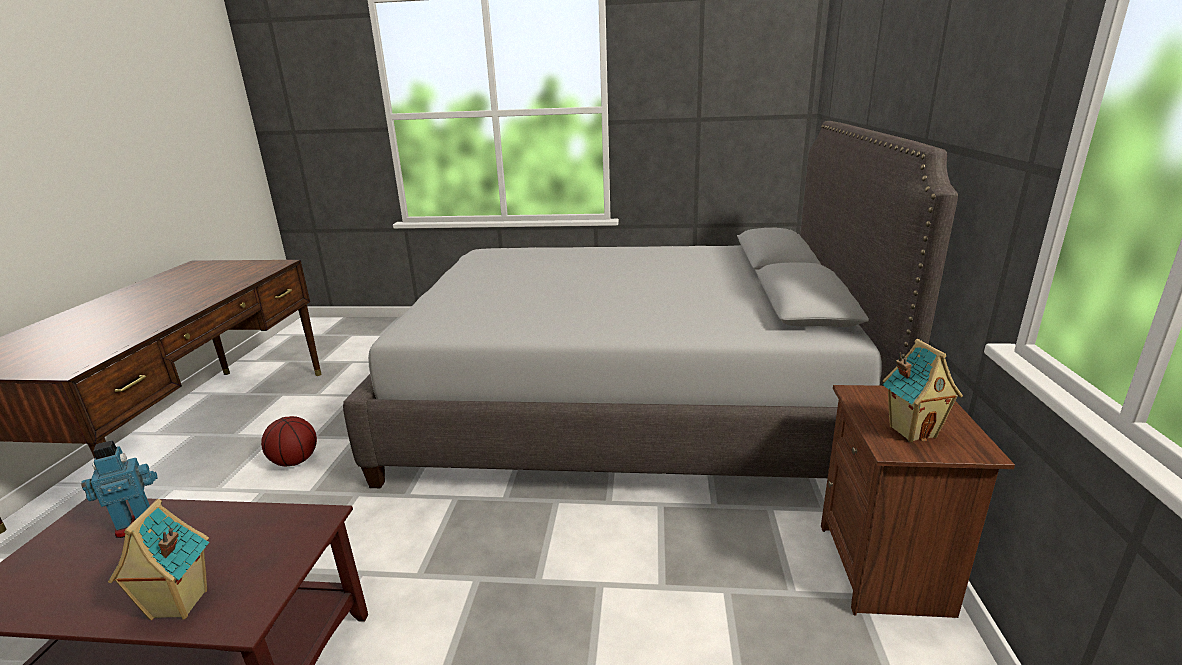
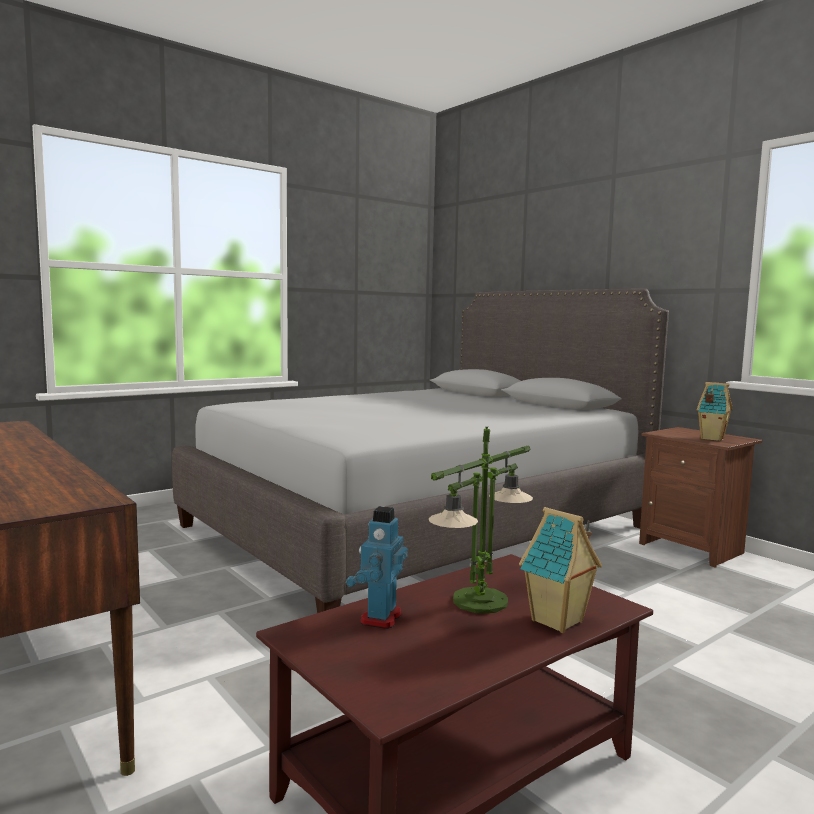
camera: 45 degrees left, 15 degrees down
basketball [261,416,317,467] -> none
none -> table lamp [429,427,533,613]

